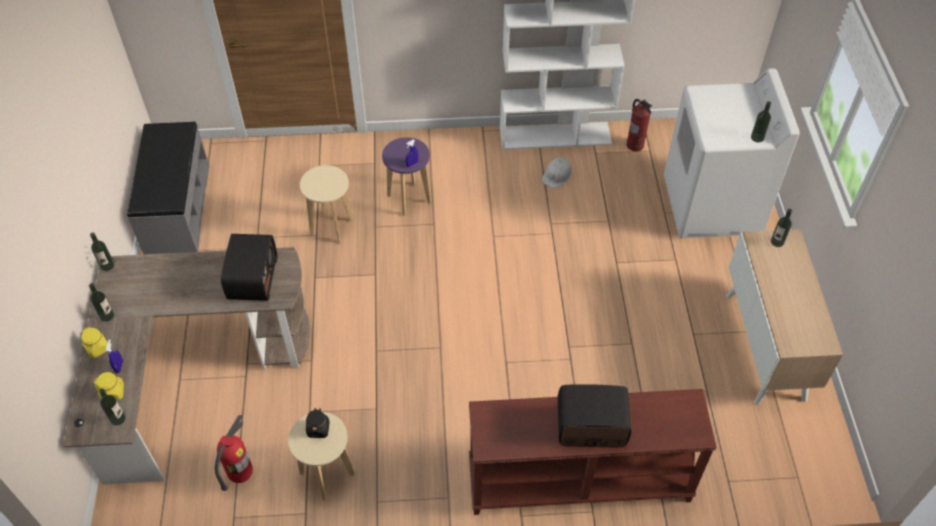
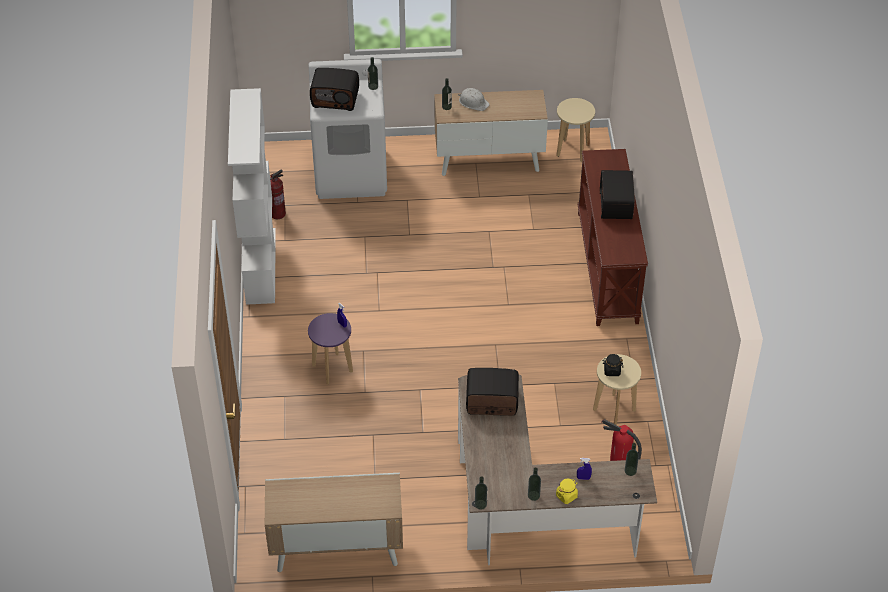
camera: 90 degrees left, 5 degrees down
yellow jar [93,372,124,400] -> none
grey bench [127,122,209,255] -> cabinet [265,473,403,572]
beige stool [300,165,353,243] -> beige stool moved to [556,98,595,162]
white hard hat [542,158,572,188] -> white hard hat moved to [458,88,490,111]
none -> radio [310,68,359,111]

